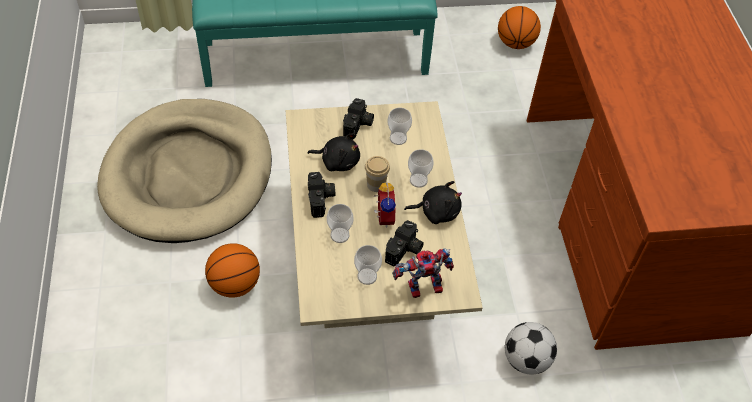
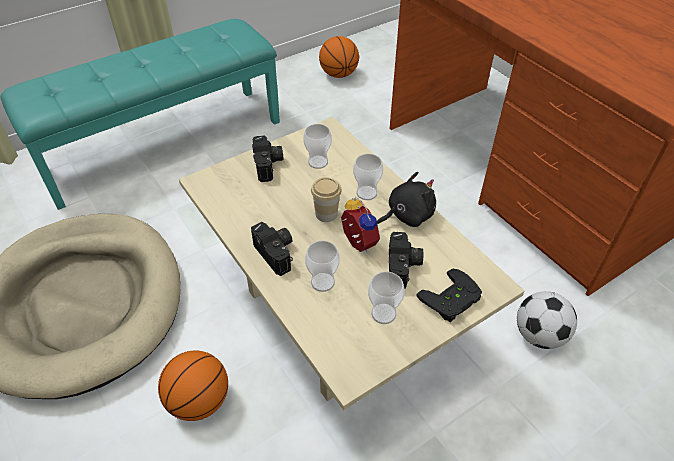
camera: 25 degrees left, 5 degrees down
black plush toy [308,133,360,172] -> none
toy robot [392,248,454,298] -> black game controller [416,269,482,322]

